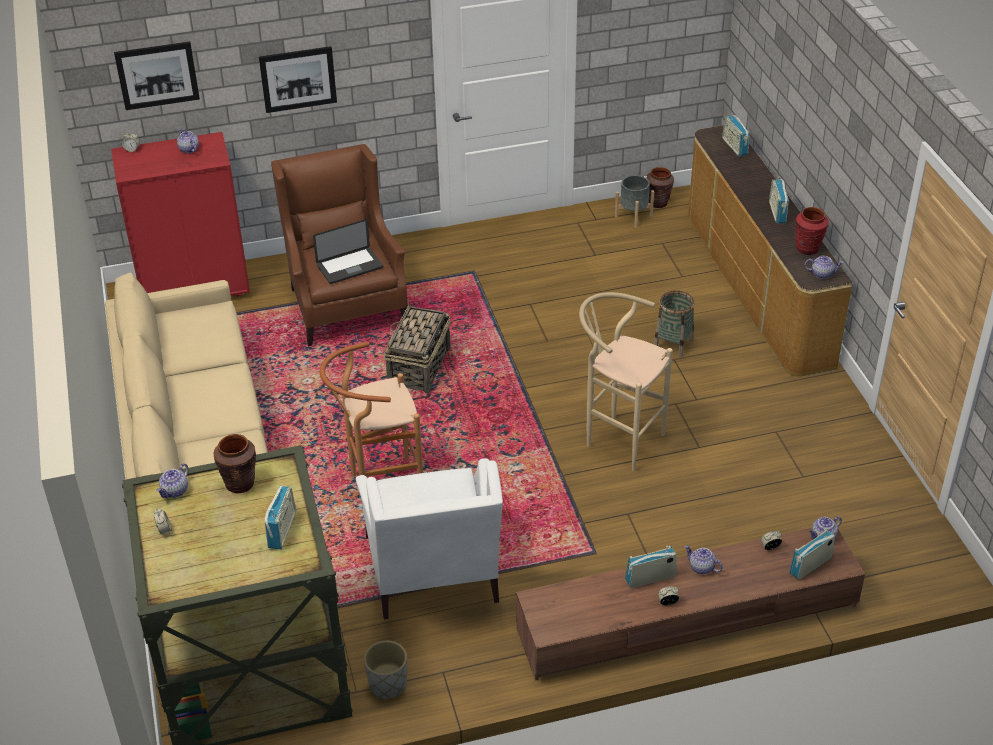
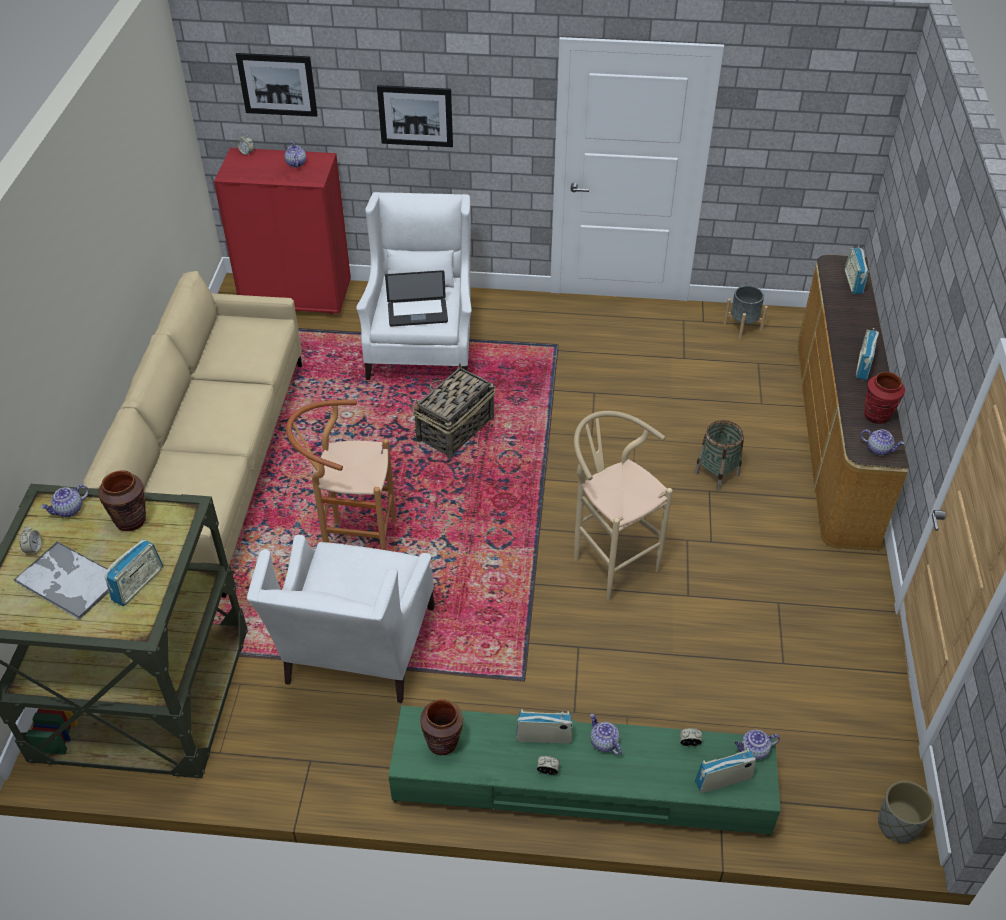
camera: 20 degrees right, 5 degrees up
brown armchair [271,144,408,346] -> white armchair [356,192,472,380]
grey planter [364,641,407,699] -> grey planter moved to [878,781,934,843]
brown tv stand [516,528,865,680] -> green tv stand [388,706,781,836]
brown vase [647,167,674,208] -> brown vase moved to [420,699,463,755]
none -> tray [14,541,109,620]

